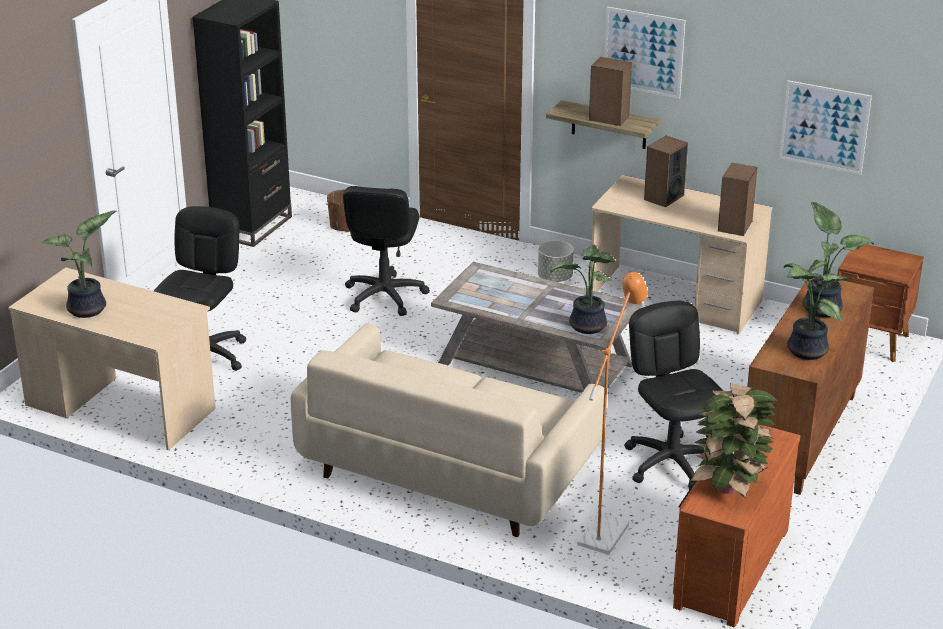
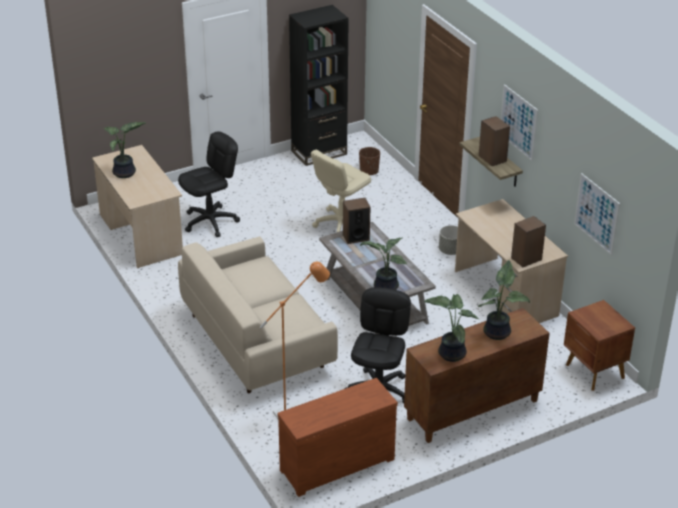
camera: 35 degrees right, 5 degrees up
black office chair [343,186,430,316] -> beige office chair [311,150,371,232]
speaker [644,136,688,207] -> speaker moved to [343,198,370,244]
potted plant [690,383,777,498] -> none

